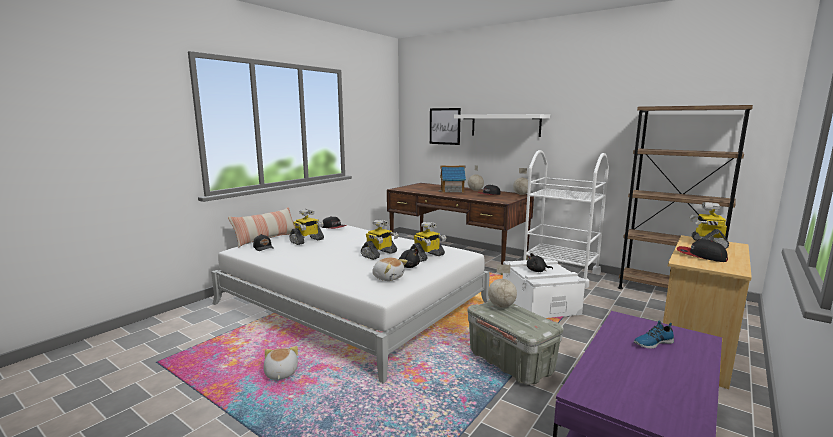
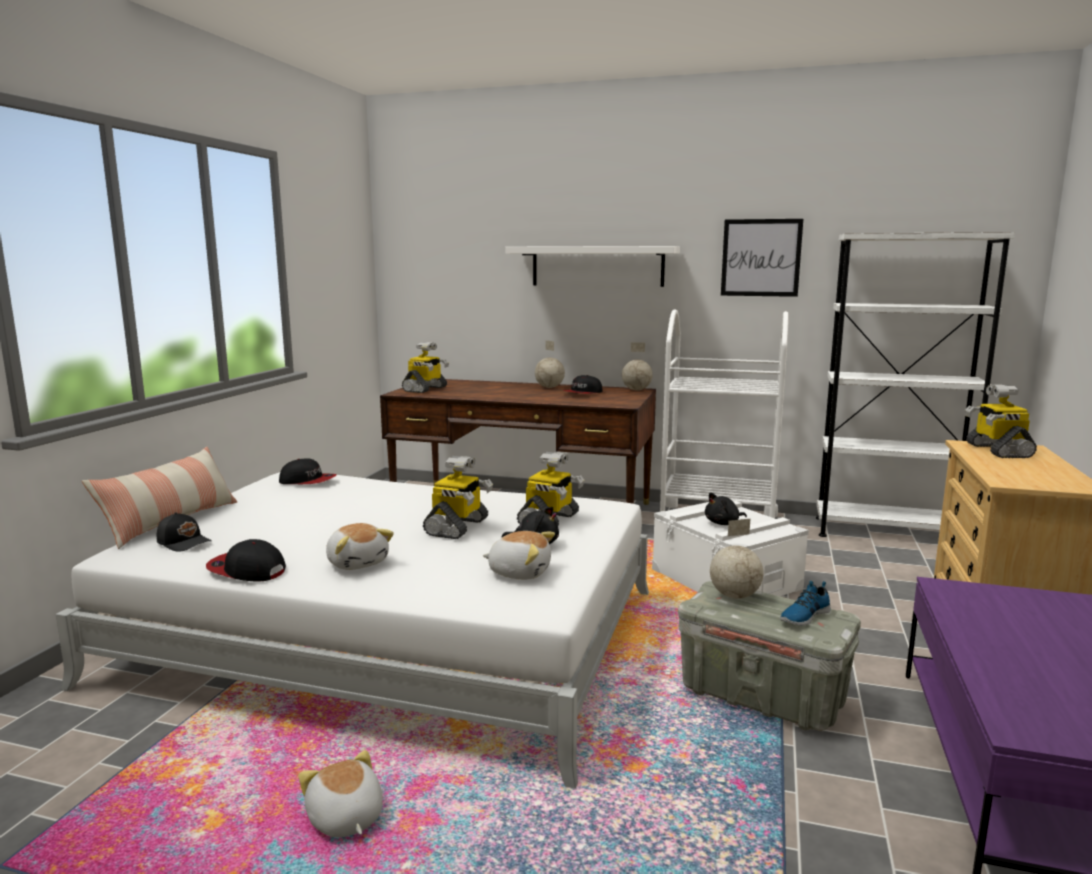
camera: 20 degrees left, 0 degrees up
toy robot [289,209,324,245] -> toy robot moved to [402,342,449,393]
picture [430,108,461,145] -> picture moved to [721,219,803,297]
toy house [438,165,466,193] -> none
brown bookcase [618,105,753,289] -> white bookcase [816,232,1015,537]
shoe [634,321,674,349] -> shoe moved to [780,581,831,626]
cap [677,239,728,262] -> cap moved to [206,539,286,582]
none -> plush toy [326,523,394,570]

